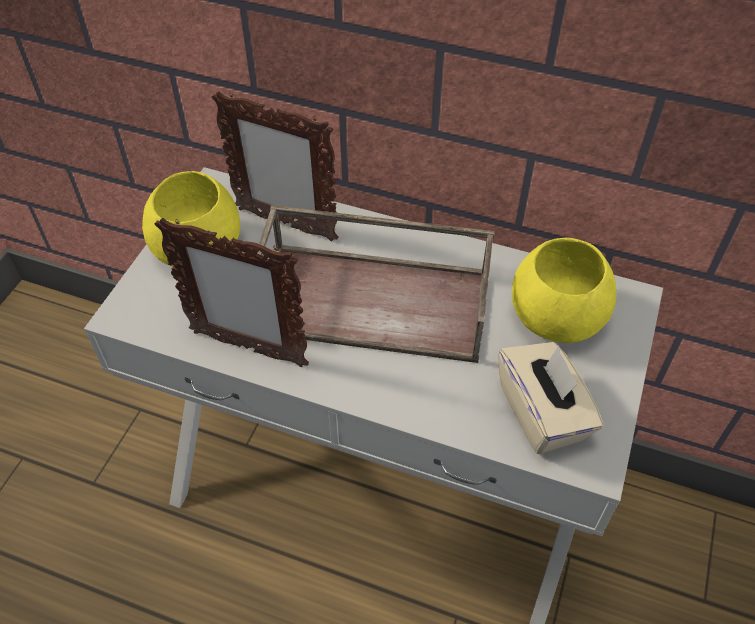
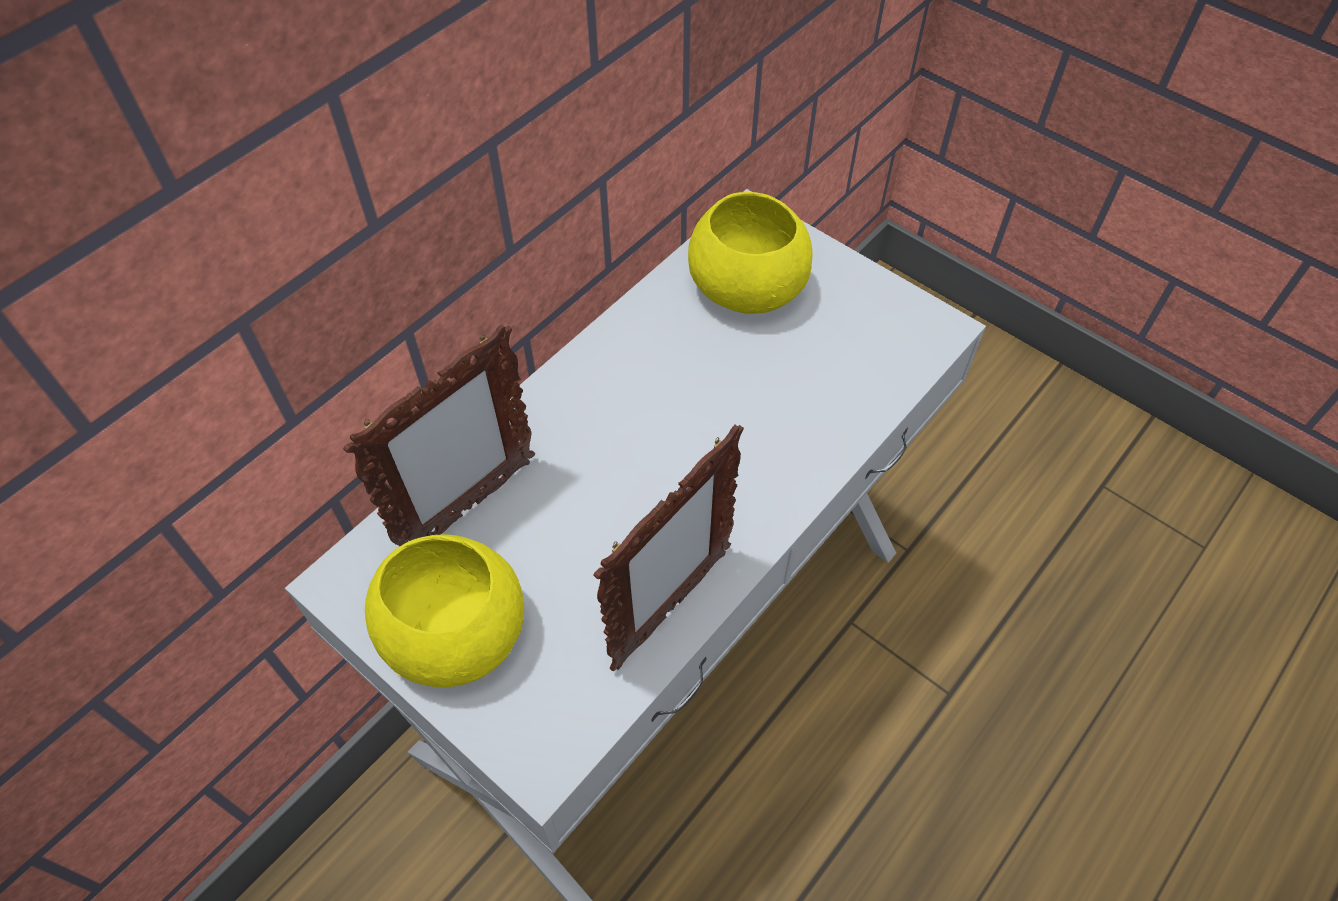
camera: 70 degrees left, 5 degrees up
brown tray [258,205,495,363] -> none
beige tissue box [498,342,603,454] -> none

